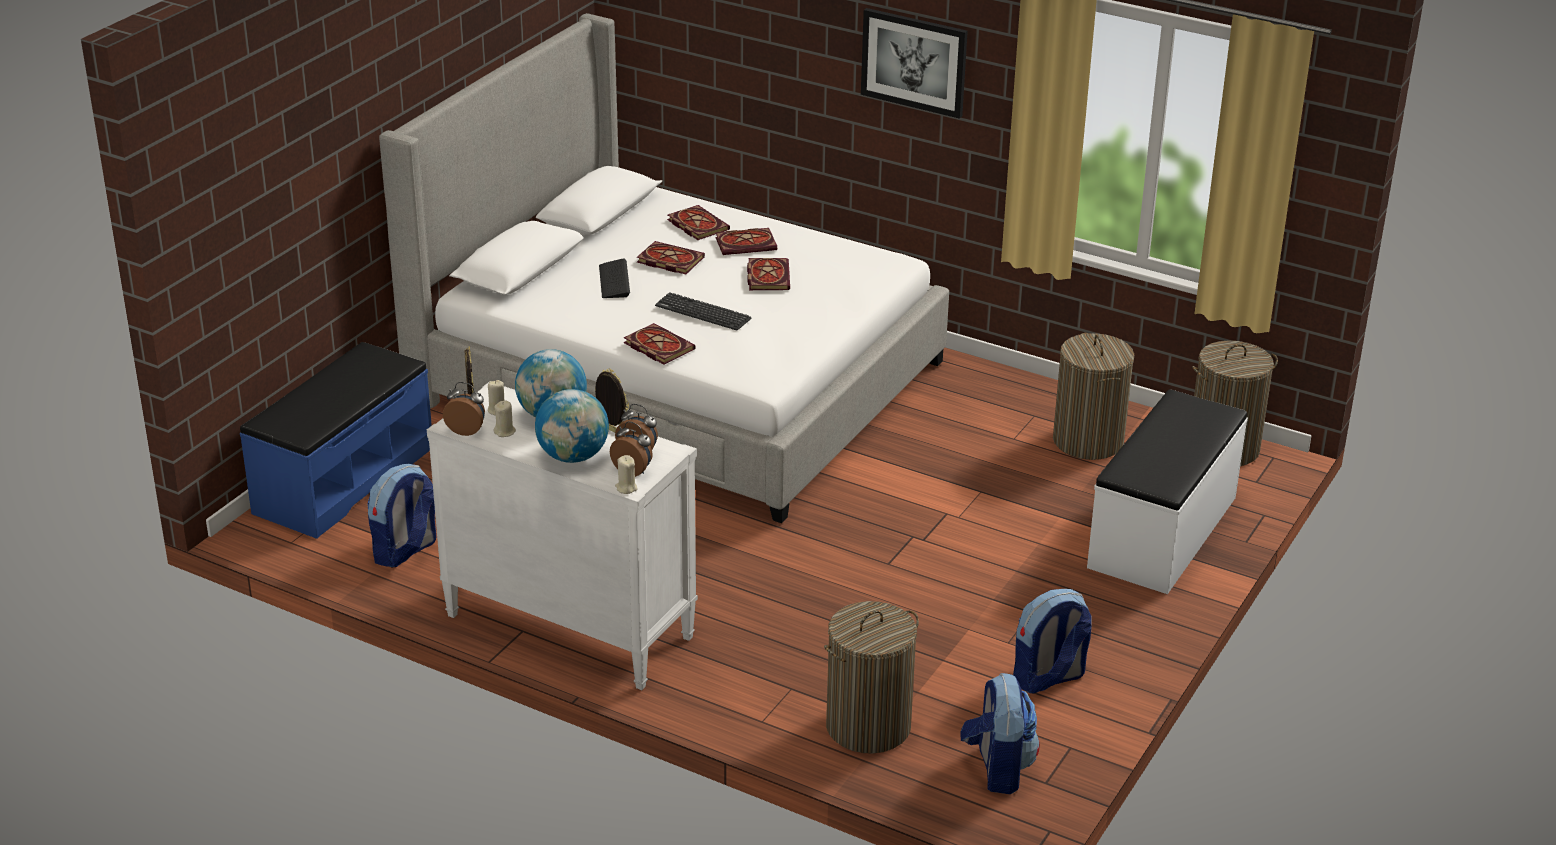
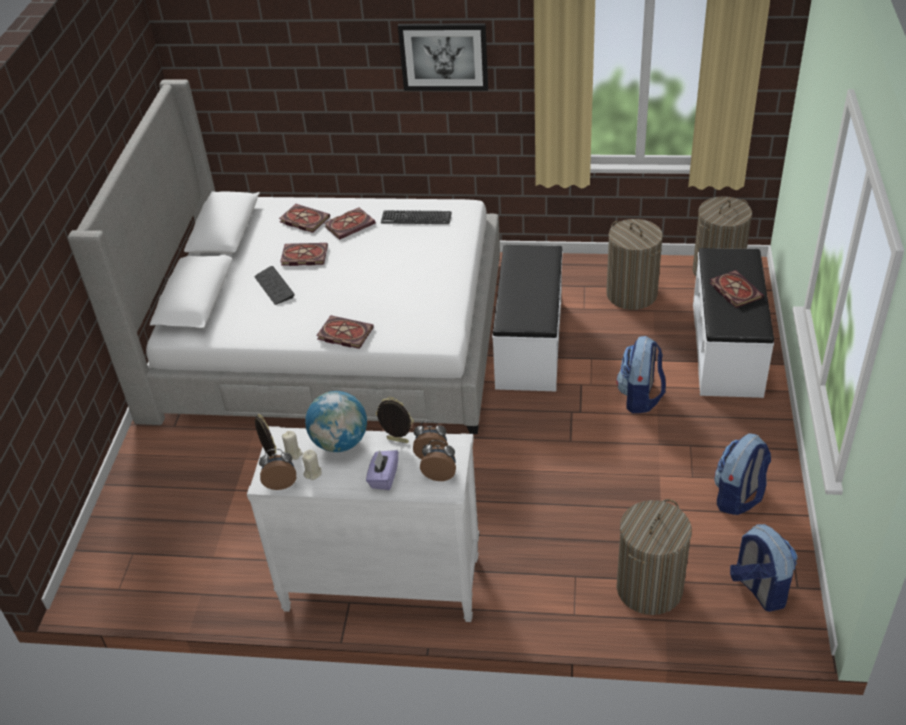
camera: 20 degrees left, 10 degrees up
blue bench [240,342,432,539] -> none
backpack [367,464,436,568] -> backpack moved to [616,336,666,413]
globe [535,389,609,463] -> purple tissue box [366,450,398,490]
beige candle [615,455,638,494] -> none
keyboard [655,292,751,330] -> keyboard moved to [381,210,452,224]
book [747,258,790,290] -> book moved to [710,270,764,308]
none -> white bench [492,245,563,391]

